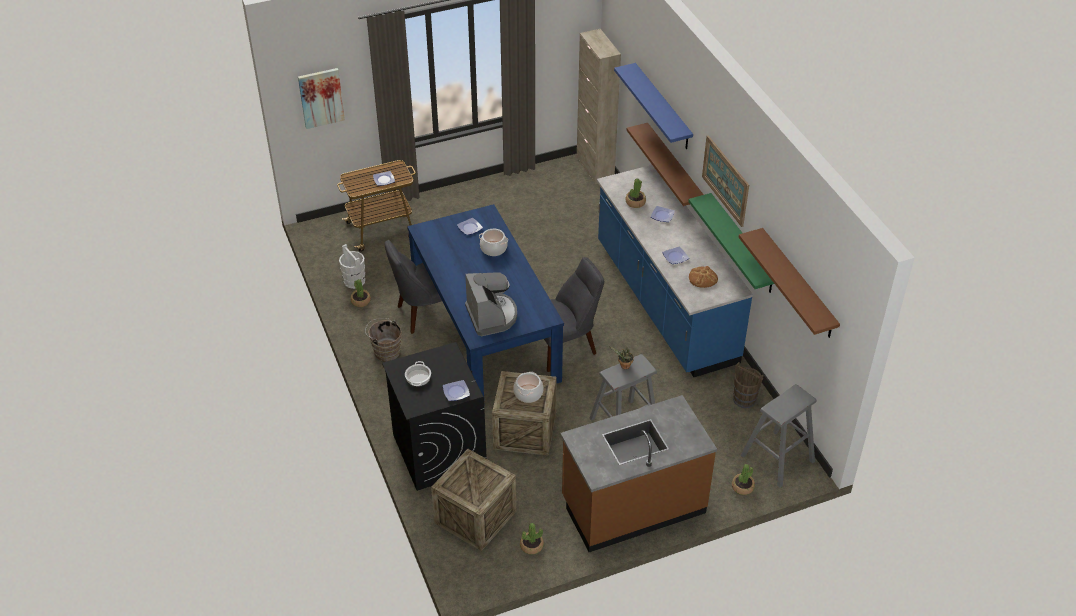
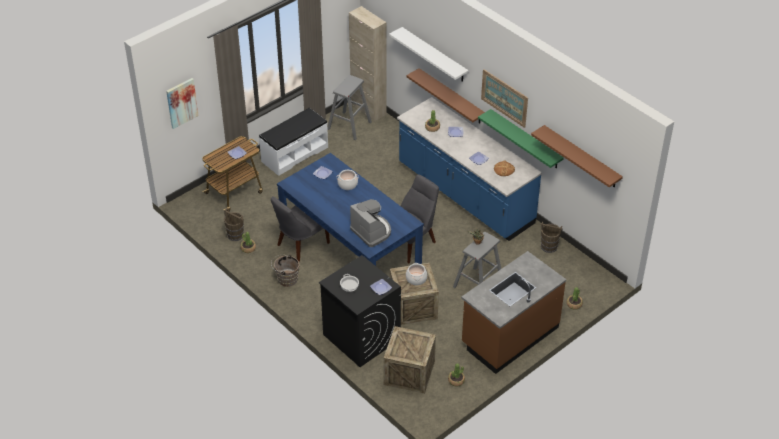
camera: 20 degrees left, 0 degrees up
white bucket [339,244,365,289] -> brown bucket [224,209,244,241]
blue shelf [614,63,693,149] -> white shelf [389,27,468,82]
grey stool [741,384,817,488] -> grey stool moved to [327,75,372,140]
none -> white bench [259,108,328,176]

